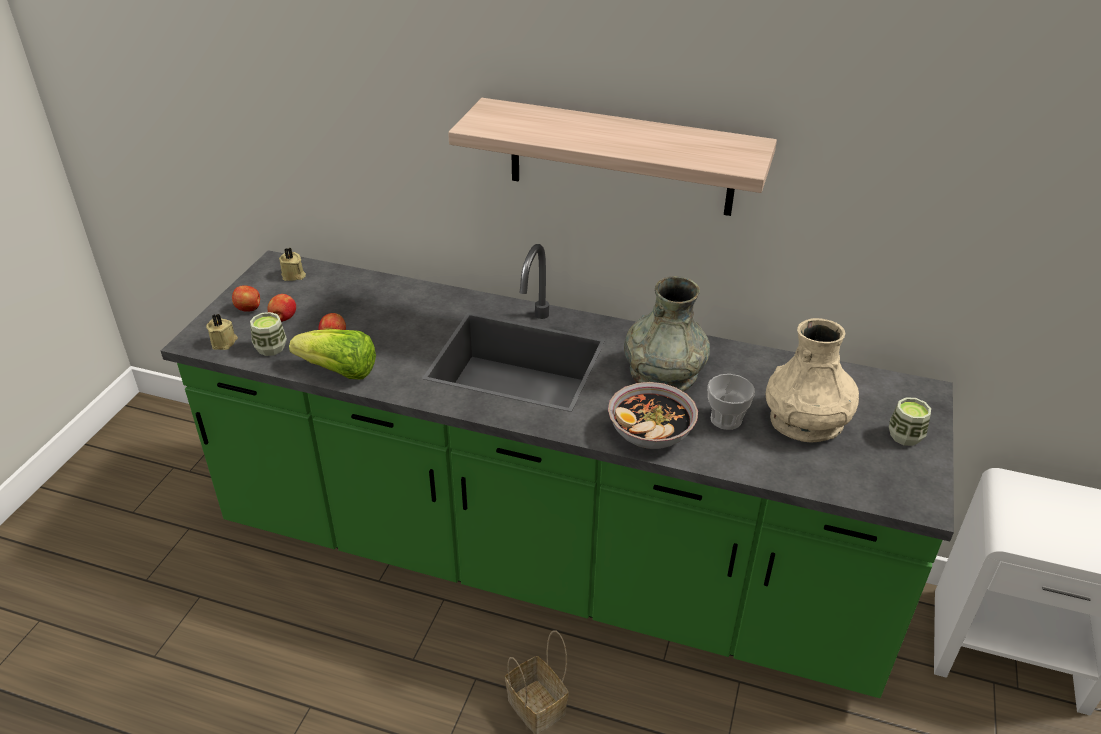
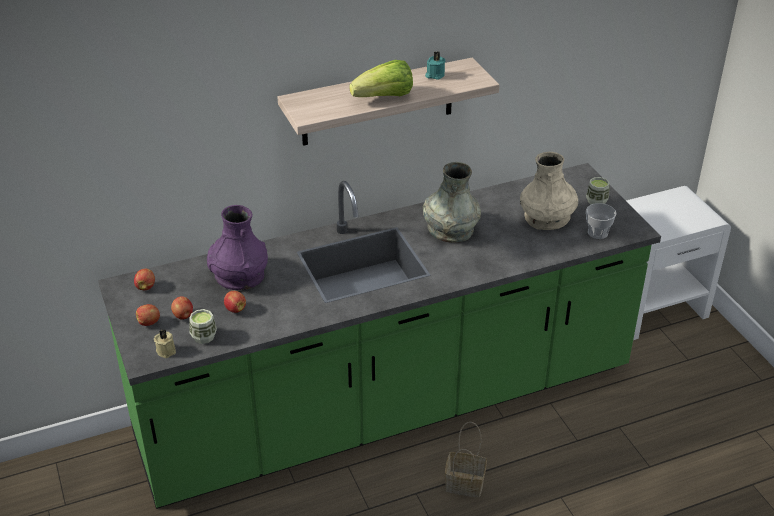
camera: 40 degrees left, 0 degrees up
beige candle [279,248,306,281] -> apple [134,269,155,290]
lettuce [289,329,376,379] -> lettuce moved to [349,60,413,97]
bowl [608,382,698,449] -> none
cup [707,374,755,430] -> cup moved to [586,203,617,239]
none -> purple vase [207,205,268,290]
none -> turquoise candle [425,51,446,80]

